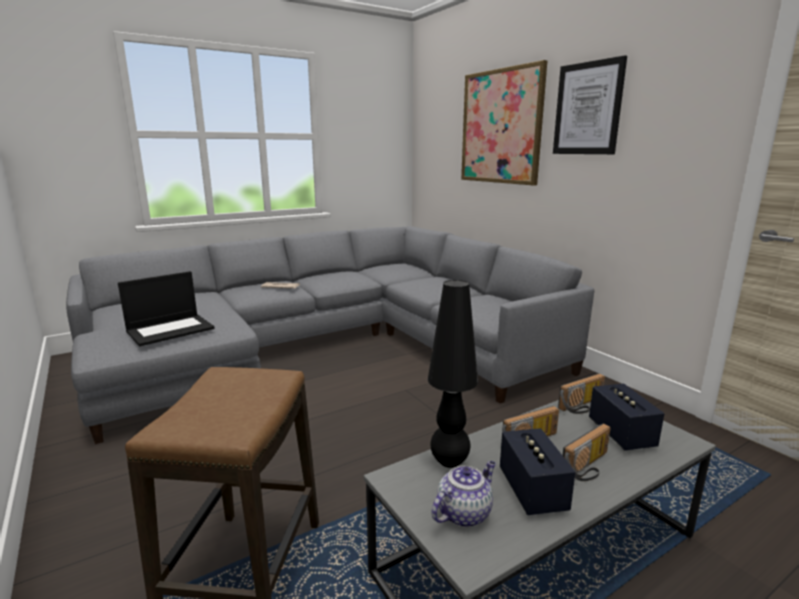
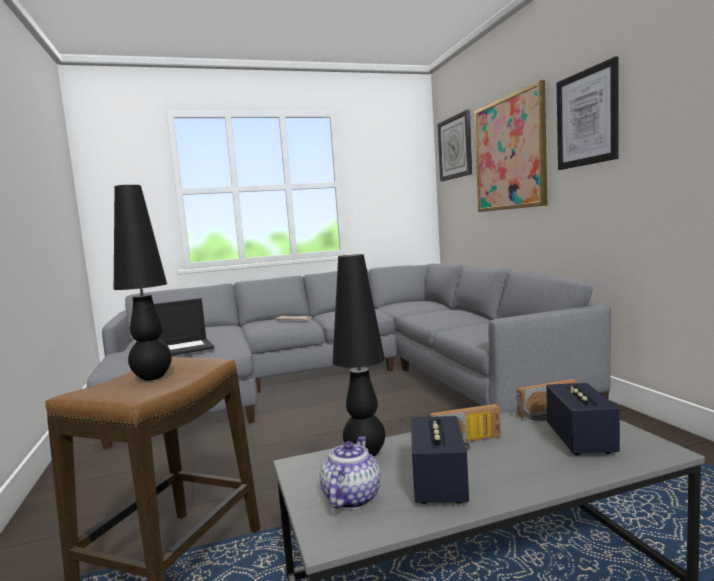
camera: 15 degrees right, 10 degrees down
teapot [431,461,496,528] -> teapot turned 45 degrees counterclockwise [320,436,380,509]
radio [563,424,611,481] -> none
none -> black table lamp [114,185,172,381]
none -> wall clock [437,110,472,181]

